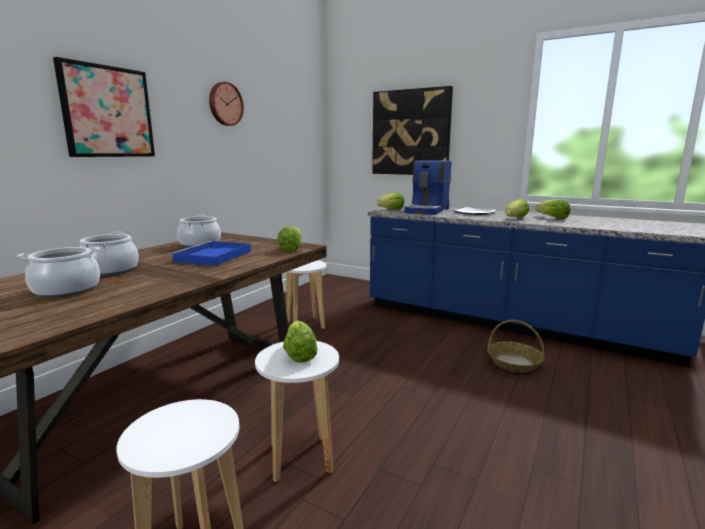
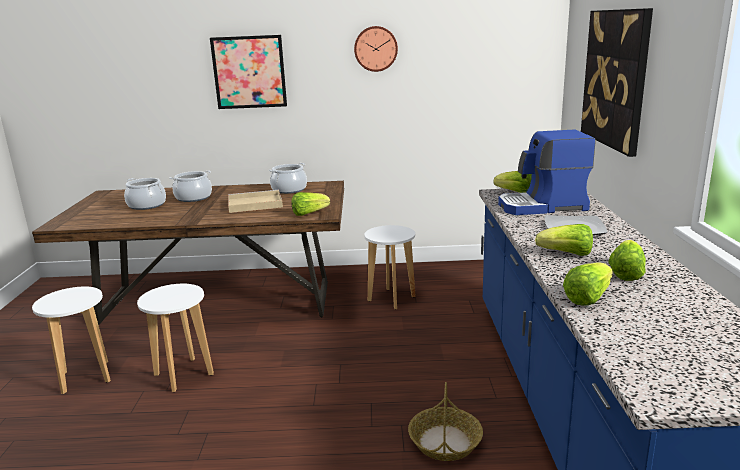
camera: 60 degrees right, 5 degrees up
blue tray [171,241,251,266] -> beige tray [228,190,283,213]
lettuce [283,321,318,363] -> lettuce moved to [563,263,613,306]

